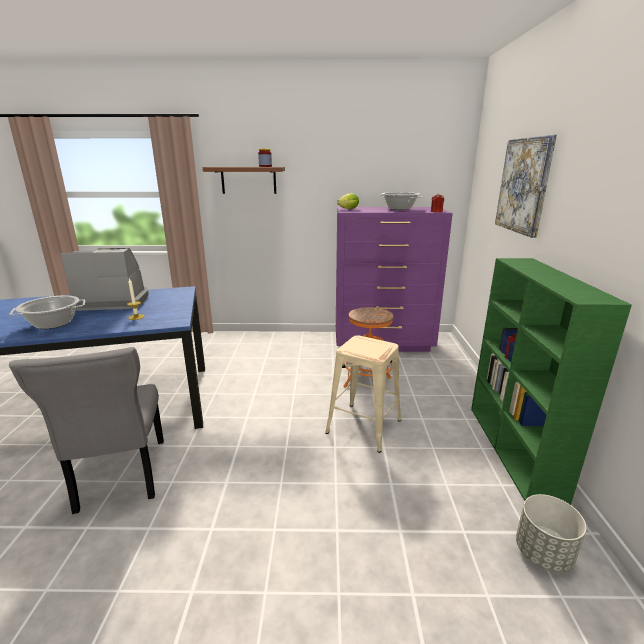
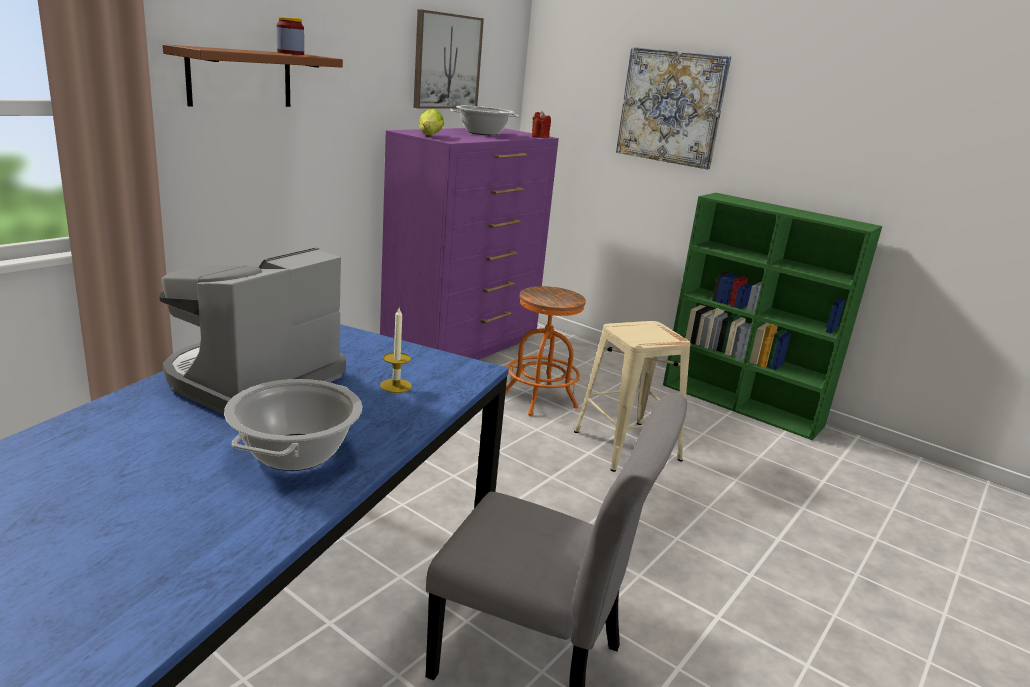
camera: 55 degrees left, 0 degrees up
grey planter [516,494,587,573] -> none
none -> picture [413,9,484,109]

